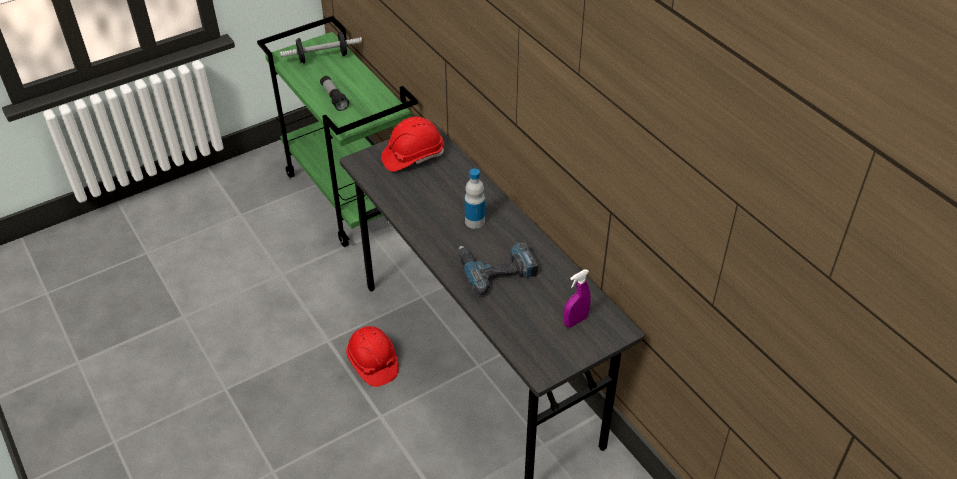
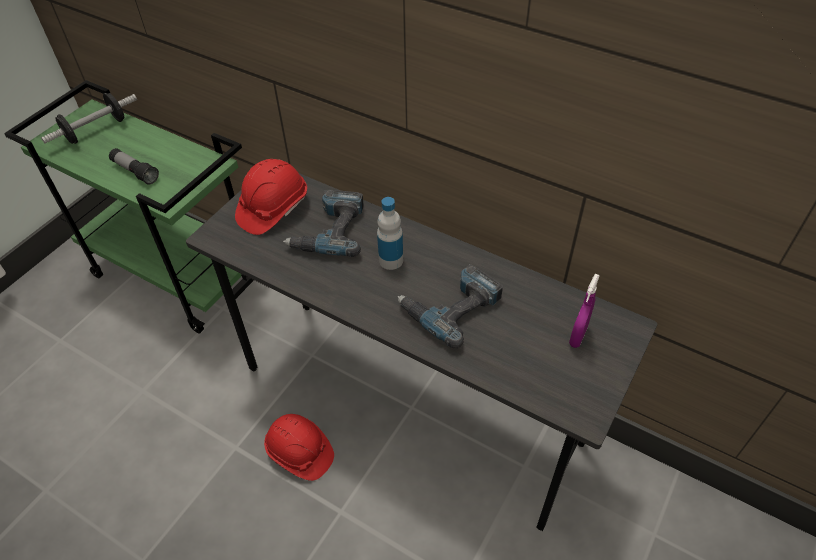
camera: 25 degrees left, 5 degrees up
none -> power drill [283,190,364,257]

